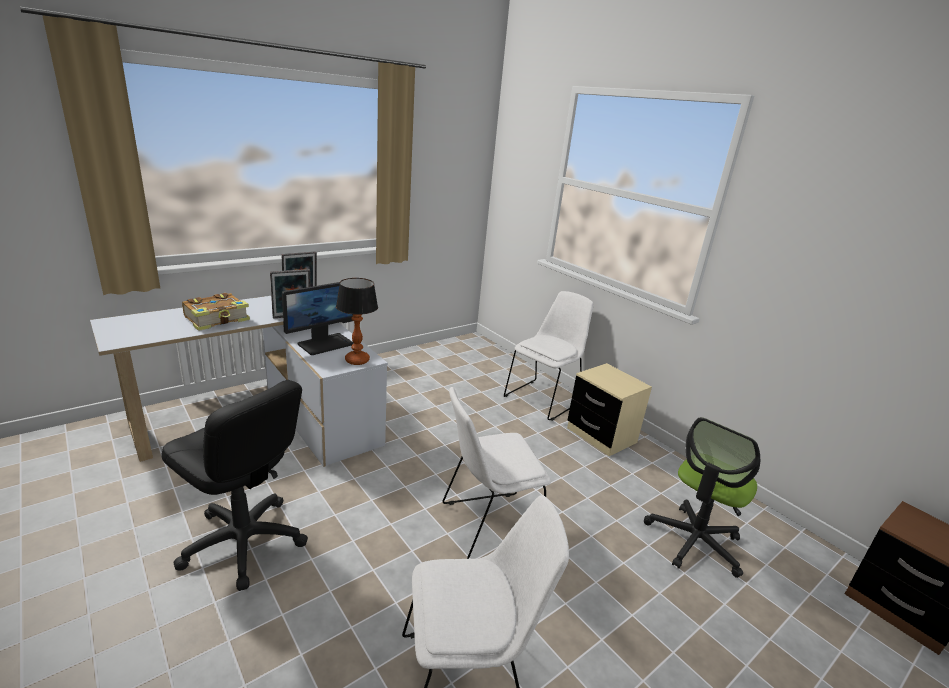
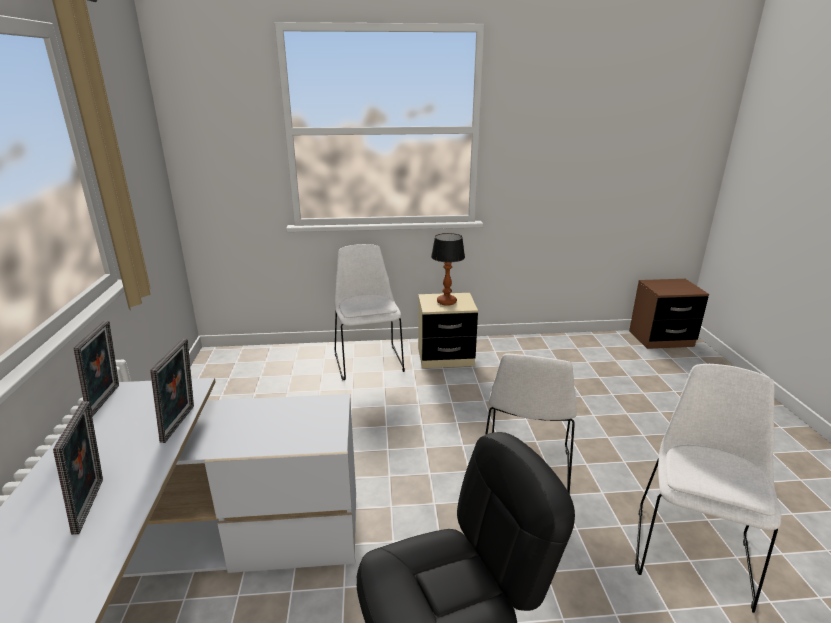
camera: 55 degrees left, 0 degrees up
book [182,293,250,331] -> picture frame [53,401,103,535]
monitor [282,282,354,355] -> none
table lamp [336,278,378,365] -> table lamp moved to [431,233,465,306]
office chair [644,417,760,578] -> none

